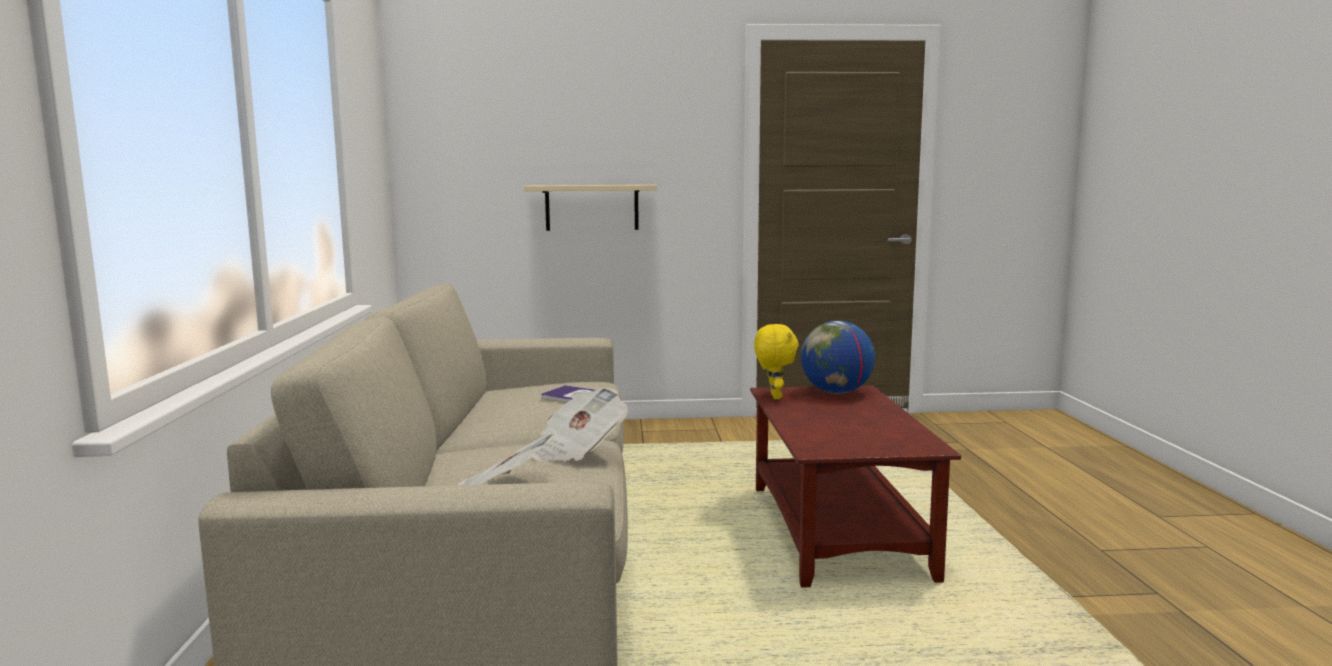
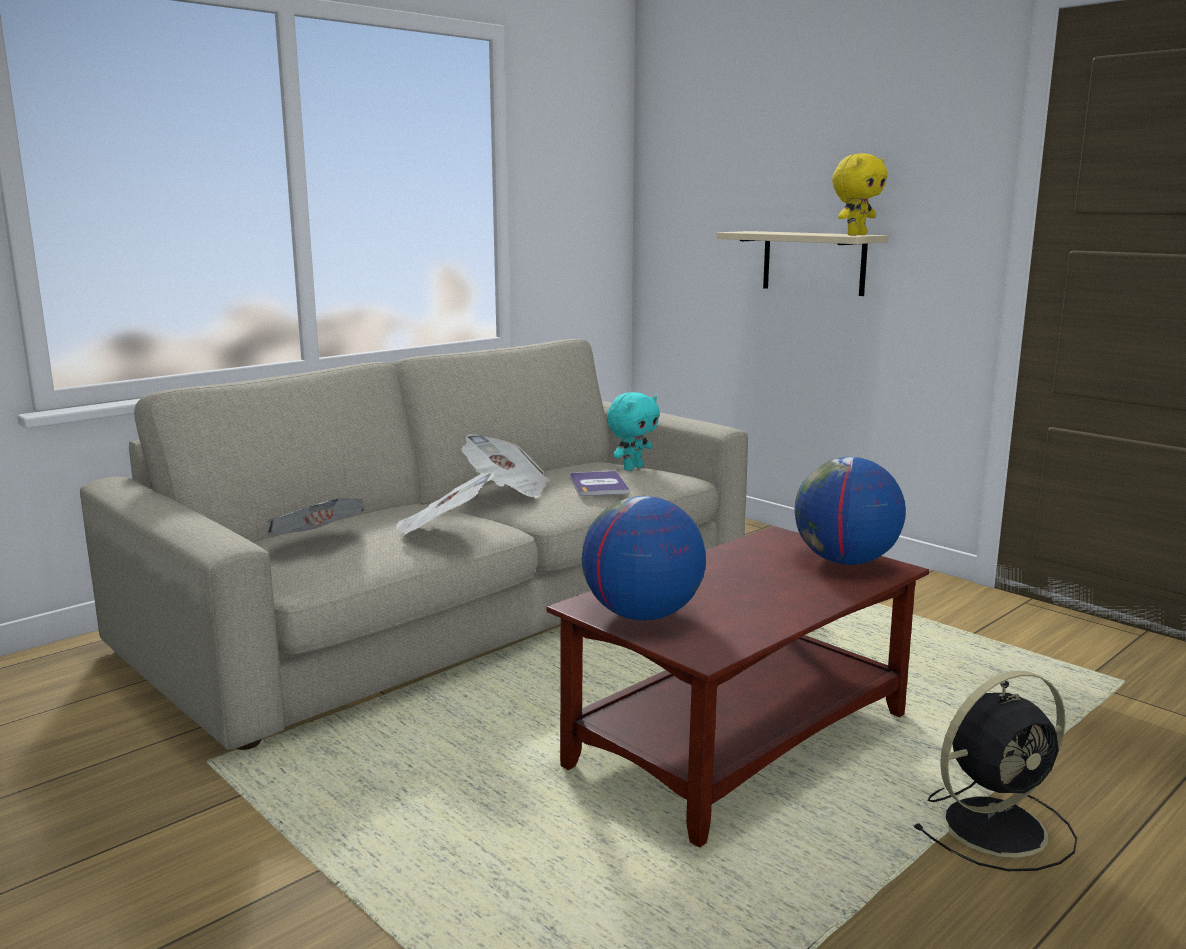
camera: 50 degrees right, 5 degrees up
yellow plush toy [754,324,799,399] -> yellow plush toy moved to [832,153,887,236]
none -> newspaper [461,434,550,498]
none -> globe [582,496,706,621]
none -> turquoise plush toy [607,392,660,471]
none -> black fan [913,671,1077,871]

